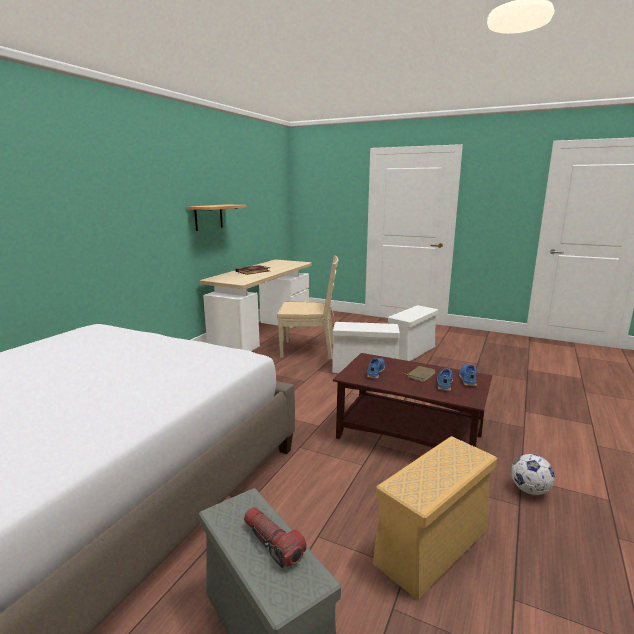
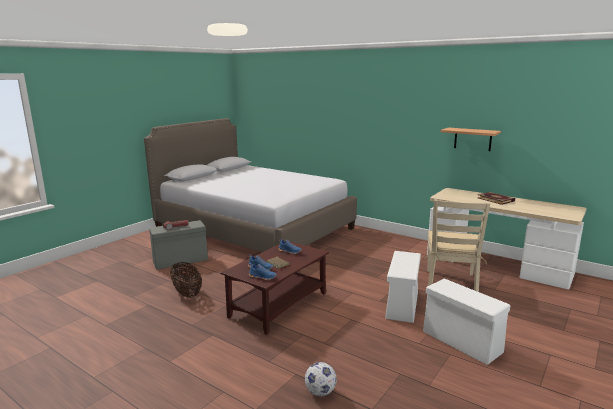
camera: 100 degrees right, 0 degrees up
beige storage box [373,436,497,600] -> basket [170,262,202,298]
football [511,454,555,495] -> football moved to [305,362,337,396]

